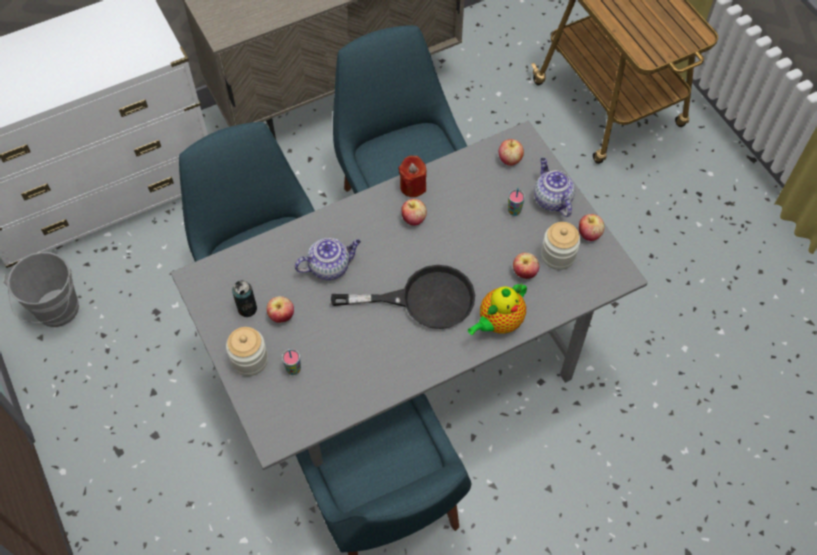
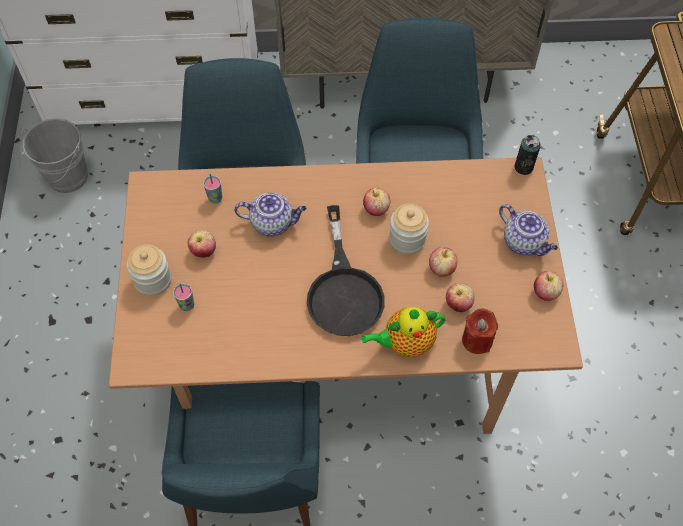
camera: 25 degrees right, 0 degrees up
grey dining table [171,121,648,470] -> brown dining table [109,157,583,434]
can [232,280,257,317] -> can moved to [514,135,541,175]
black frying pan [331,265,475,329] -> black frying pan turned 60 degrees clockwise [307,205,385,336]
red candle [399,156,427,197] -> red candle moved to [462,308,498,354]
apple [499,139,524,166] -> apple moved to [429,247,458,277]
cup [508,188,525,216] -> cup moved to [203,174,222,204]
teapot [534,158,575,217] -> teapot turned 135 degrees clockwise [499,204,558,256]
jar [541,222,581,270] -> jar moved to [389,204,429,255]

